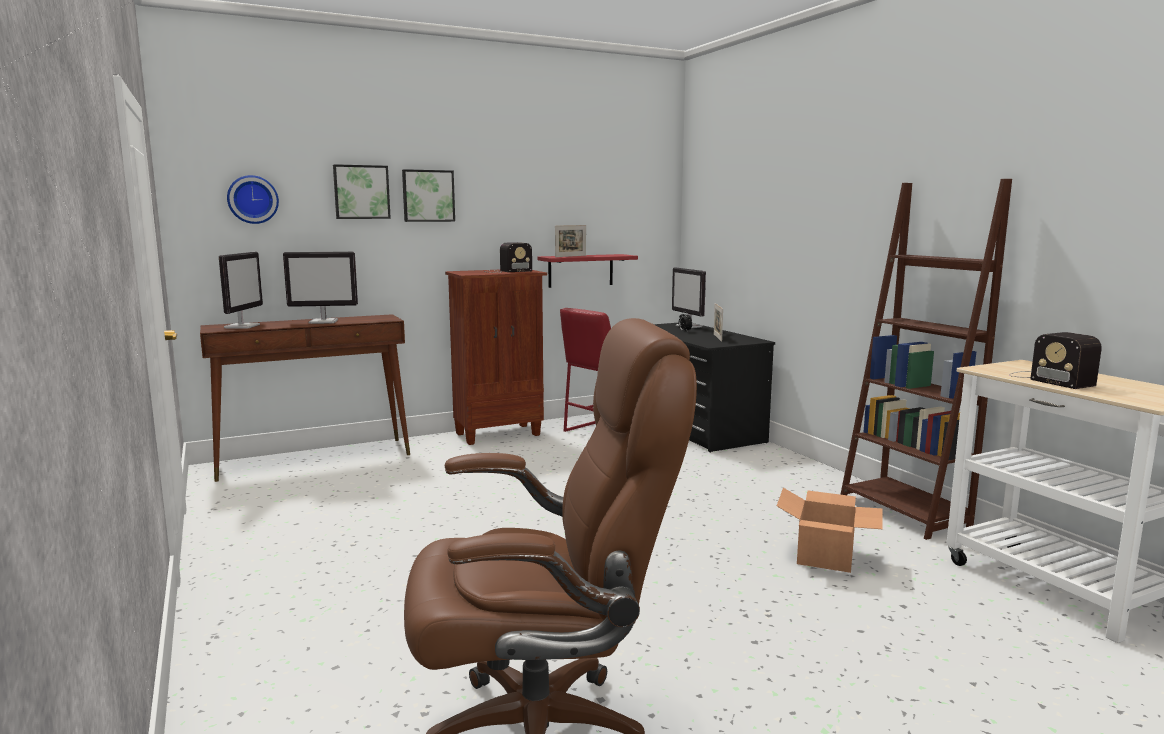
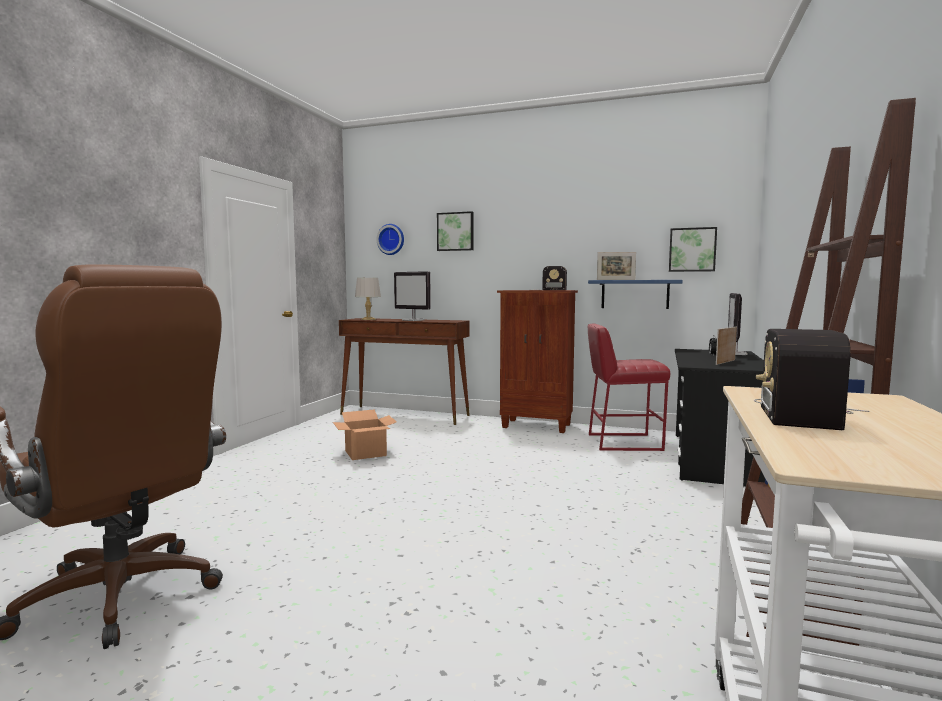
camera: 45 degrees right, 5 degrees down
monitor [219,252,263,329] -> grey table lamp [355,277,381,320]
picture [402,169,455,222] -> picture moved to [669,227,717,272]
red shelf [537,254,638,288] -> blue shelf [588,280,683,309]
cardboard box [777,488,882,573] -> cardboard box moved to [333,409,397,460]

